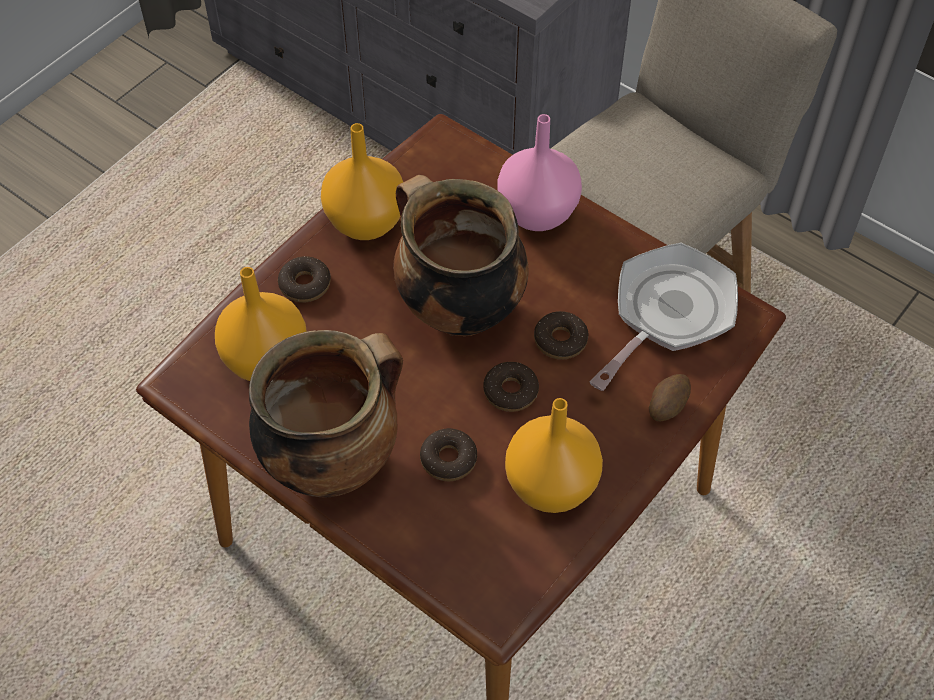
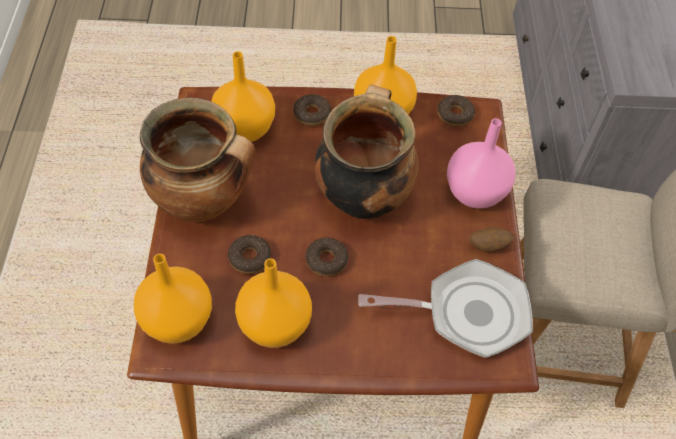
camera: 50 degrees right, 0 degrees up
donut [534,311,588,360] -> donut moved to [437,95,475,127]
potato [649,374,691,422] -> potato moved to [469,227,514,252]
none -> orange vase [134,254,212,344]

